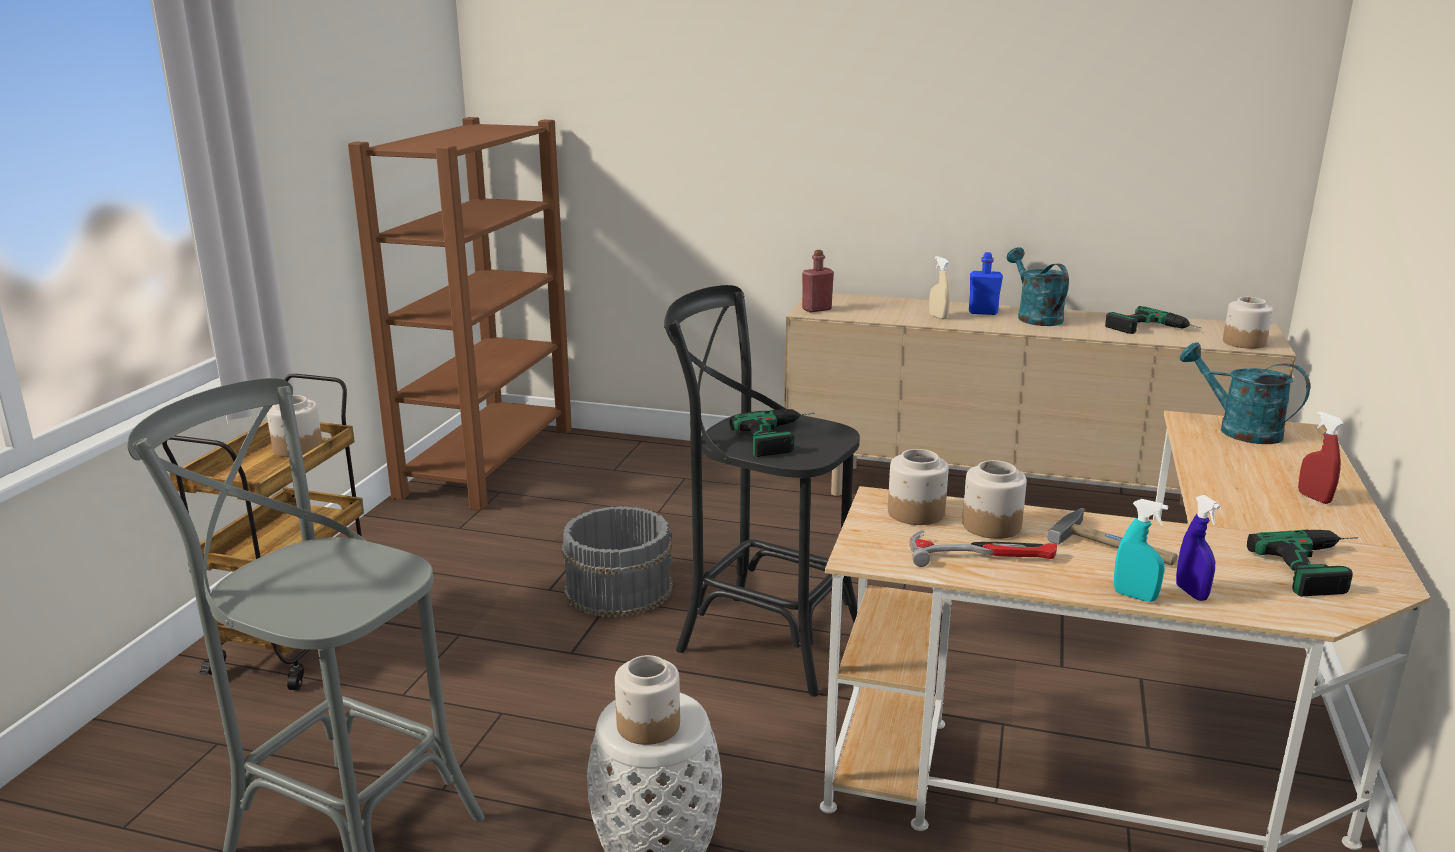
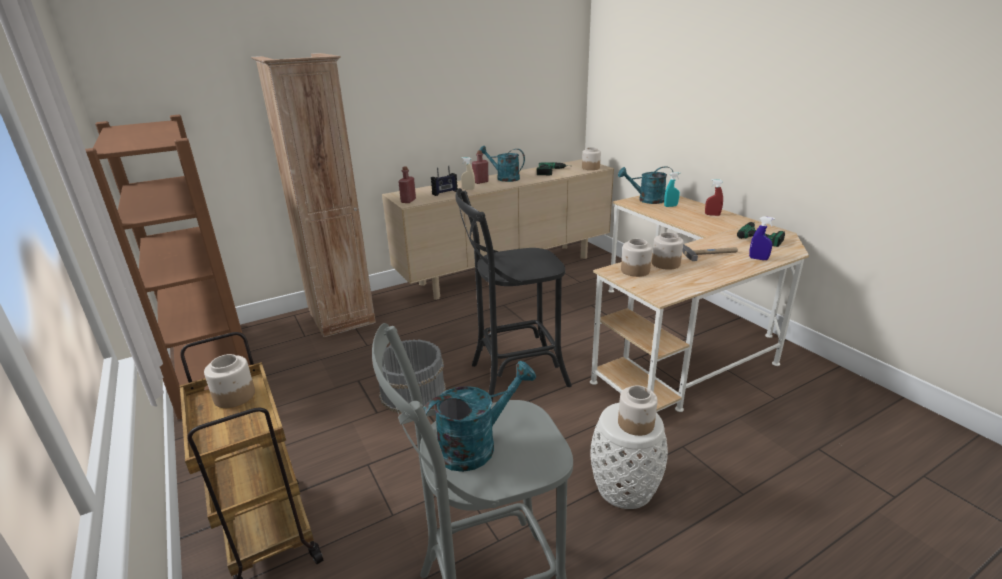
camera: 45 degrees left, 5 degrees up
power drill [729,409,815,457] -> none
hammer [910,530,1057,567] -> none
blue bottle [969,252,1003,315] -> red bottle [472,150,489,184]
turquoise spray bottle [1114,499,1168,602] -> turquoise spray bottle moved to [664,172,680,207]
none -> brown cabinet [251,53,376,337]
none -> turquoise watering can [423,361,536,472]
none -> radio [431,165,458,196]

